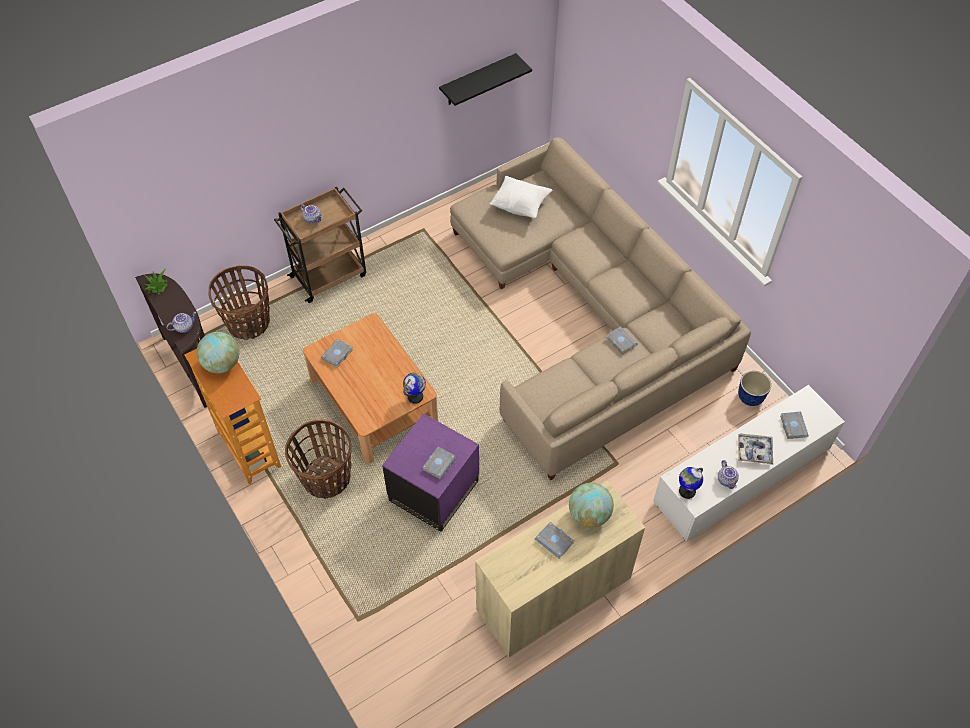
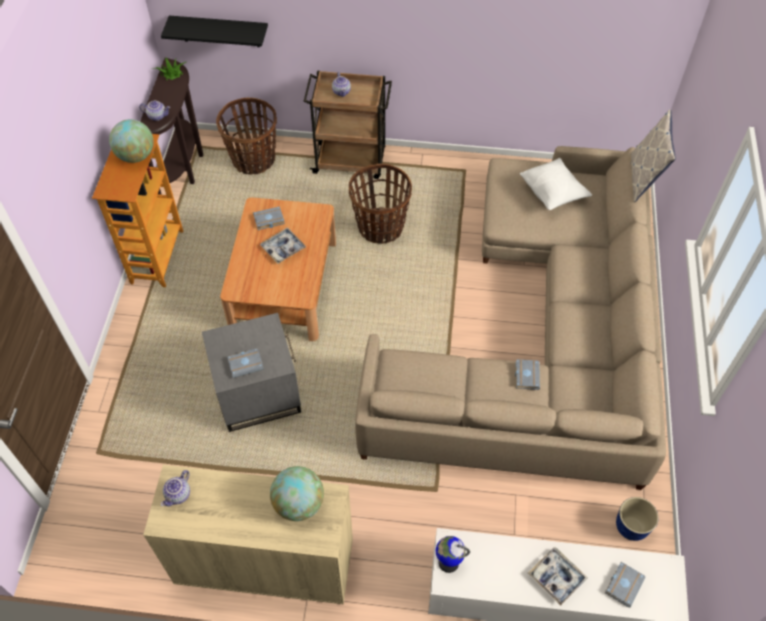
camera: 40 degrees right, 0 degrees up
basket [285,420,352,499] -> basket moved to [349,164,412,244]
purple side table [382,413,479,532] -> grey side table [202,313,301,432]
globe [403,373,426,404] -> none
black shelf [439,53,532,106] -> black shelf moved to [161,16,268,47]
grey book [535,522,574,559] -> none
teapot [718,460,739,489] -> teapot moved to [161,470,190,506]
none -> tray [260,227,306,264]
none -> pillow [631,109,676,202]

